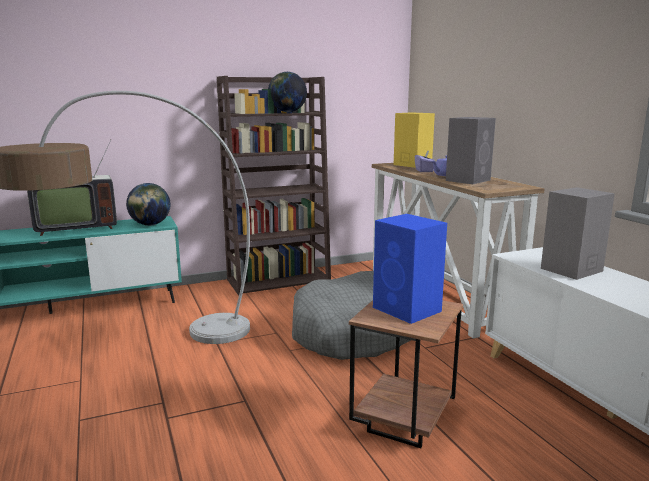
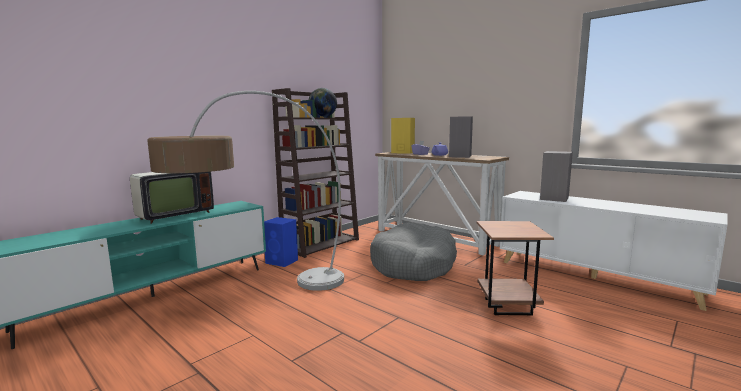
camera: 25 degrees left, 5 degrees down
globe [126,183,171,226] -> none
blue speaker [373,214,447,324] -> blue speaker moved to [264,217,298,267]

